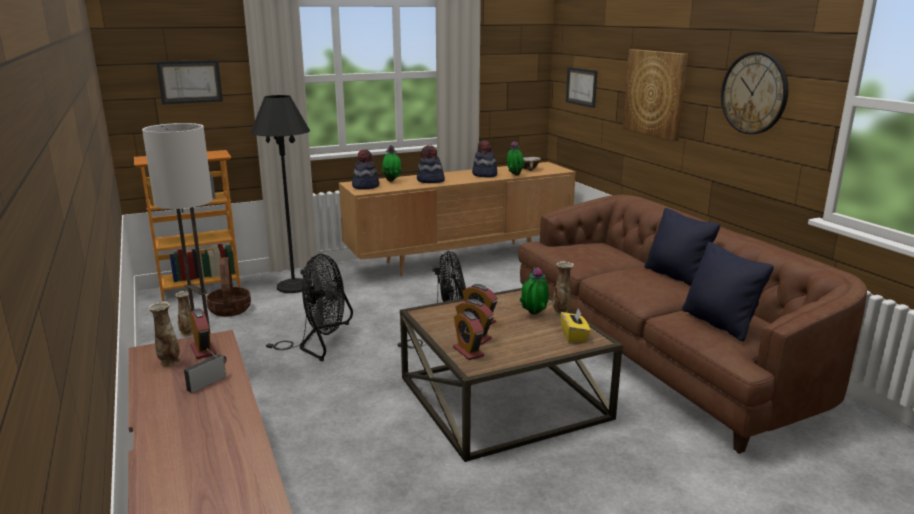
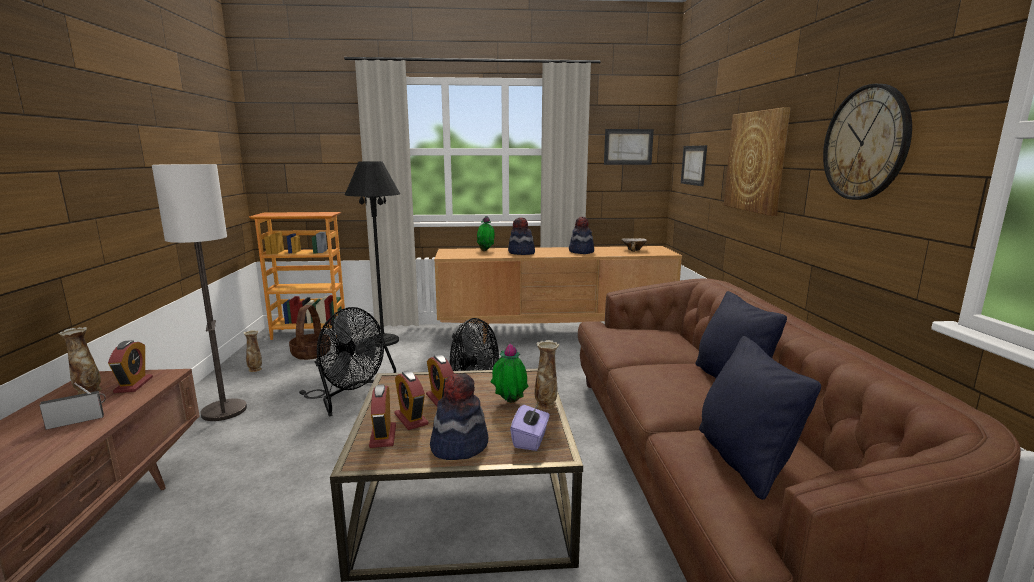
camera: 20 degrees right, 5 degrees down
picture [156,60,223,105] -> picture moved to [604,129,654,165]
hat [352,149,379,190] -> hat moved to [430,373,488,460]
potted plant [507,141,525,176] -> none
yellow tissue box [561,308,591,342] -> purple tissue box [510,403,550,451]

